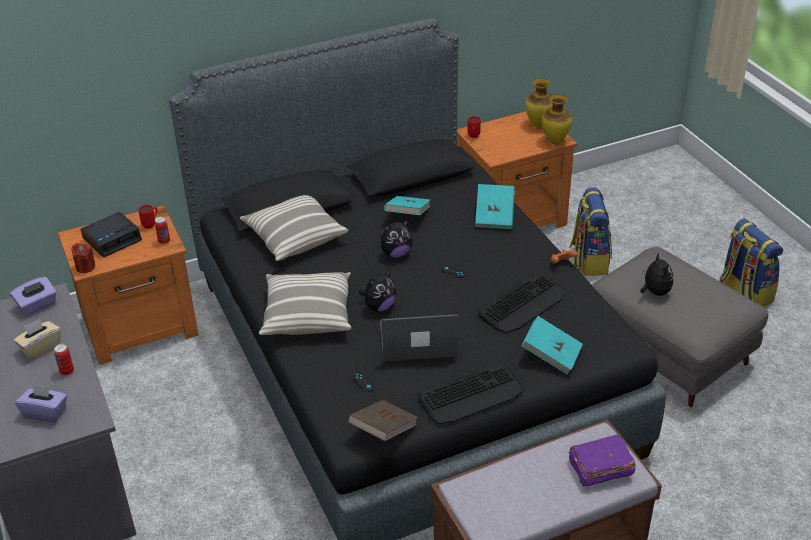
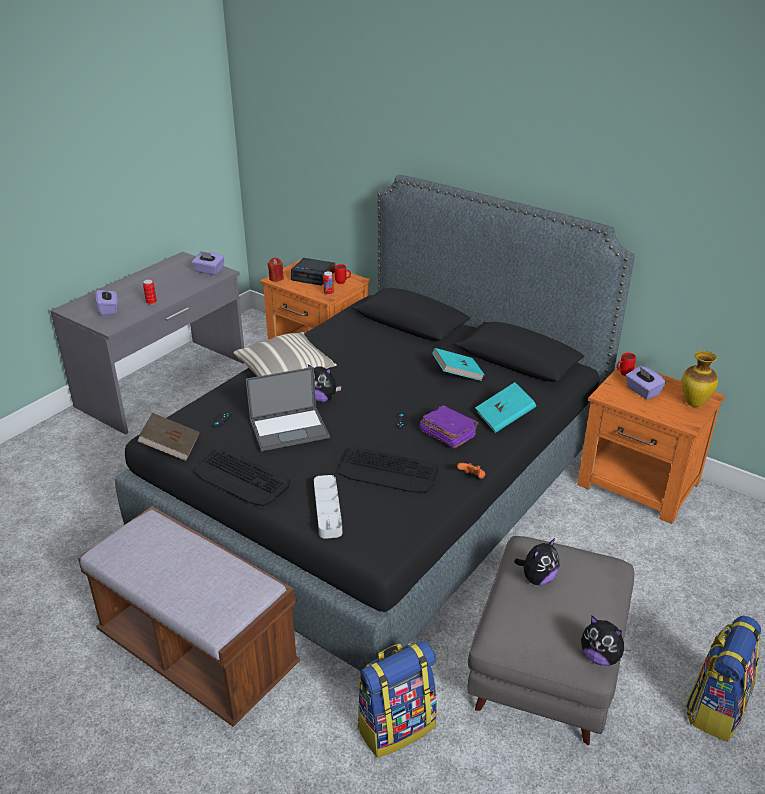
camera: 60 degrees right, 5 degrees down
beige tissue box [14,318,61,360] -> none
pillow [240,195,348,261] -> none
plush toy [380,219,413,257] -> plush toy moved to [581,616,631,666]
laptop [380,314,458,362] -> laptop turned 105 degrees clockwise [246,367,330,451]
turquoise book [521,316,583,375] -> grey tray [314,475,342,539]
vase [541,94,572,144] -> none
purple book [568,434,636,486] -> purple book moved to [420,405,478,448]
backpack [570,187,612,276] -> backpack moved to [357,640,437,758]
none -> purple tissue box [626,366,666,399]

